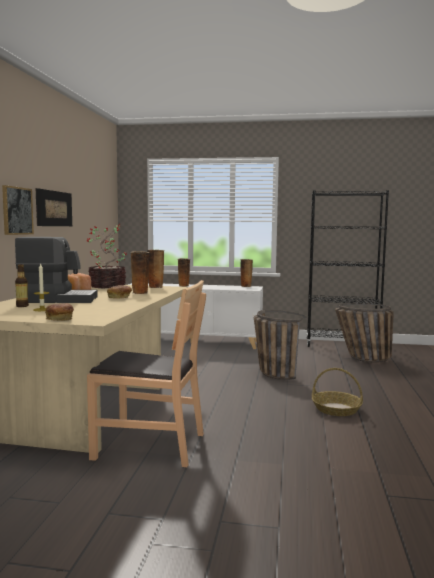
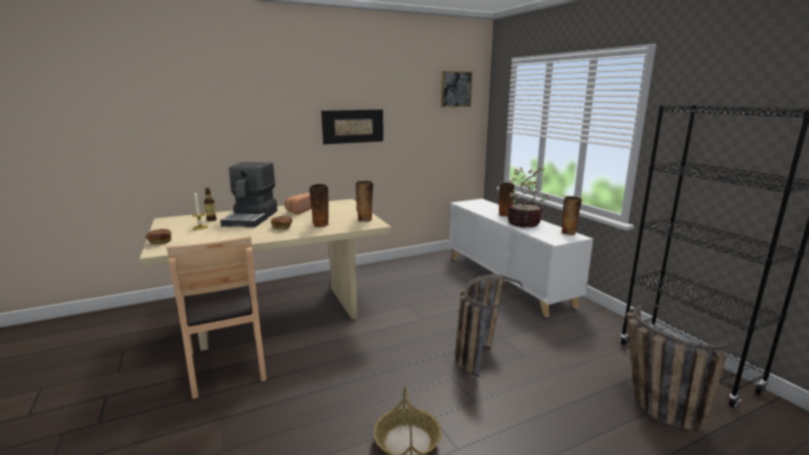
camera: 55 degrees right, 10 degrees up
picture [2,185,34,235] -> picture moved to [441,71,472,107]
coffee machine [15,237,98,303] -> coffee machine turned 45 degrees clockwise [220,162,278,227]
potted plant [87,224,127,288] -> potted plant moved to [507,167,549,227]

